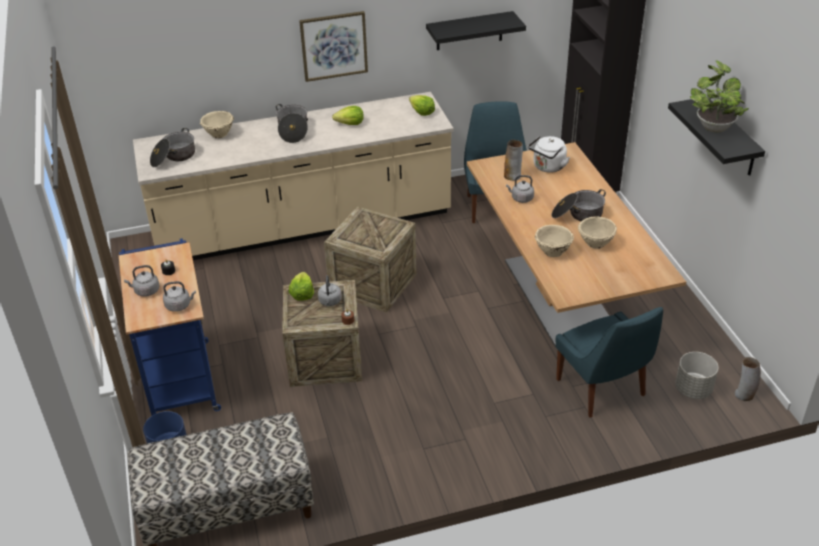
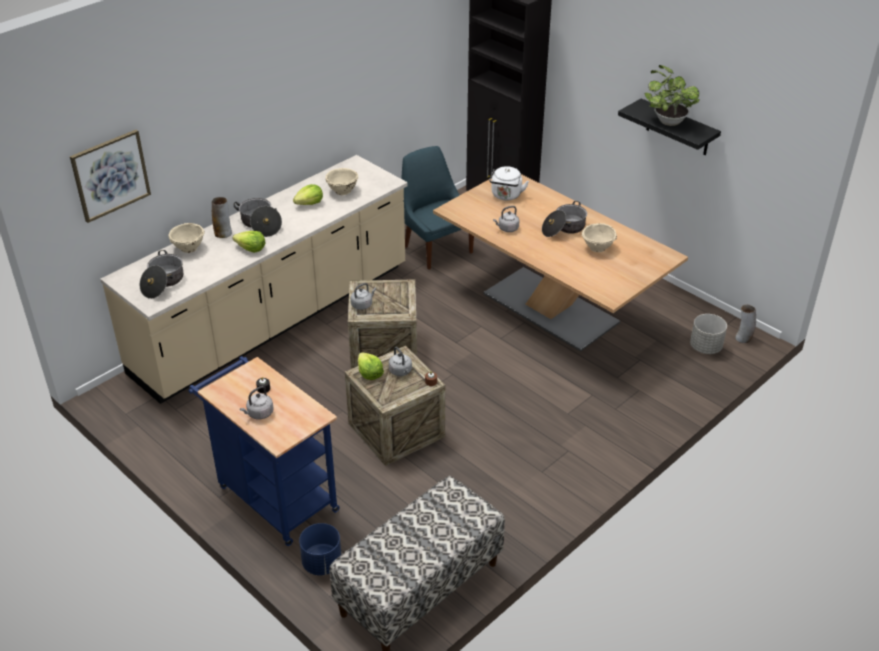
camera: 30 degrees left, 0 degrees up
grey kettle [163,281,196,312] -> grey kettle moved to [350,283,376,310]
picture [299,11,368,82] -> picture moved to [70,130,151,223]
lettuce [409,95,435,116] -> lettuce moved to [232,231,266,253]
black shelf [426,11,526,50] -> none
vase [504,140,523,181] -> vase moved to [212,197,232,238]
beige bowl [535,225,574,257] -> beige bowl moved to [325,168,359,195]
blue chair [556,307,663,418] -> none

